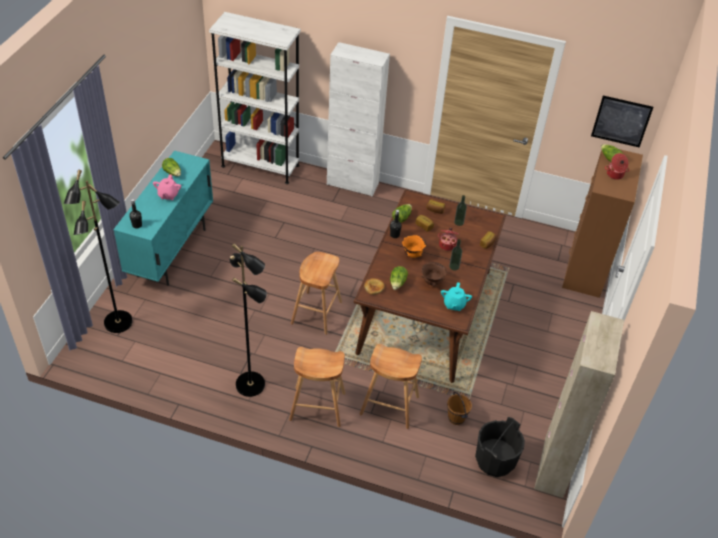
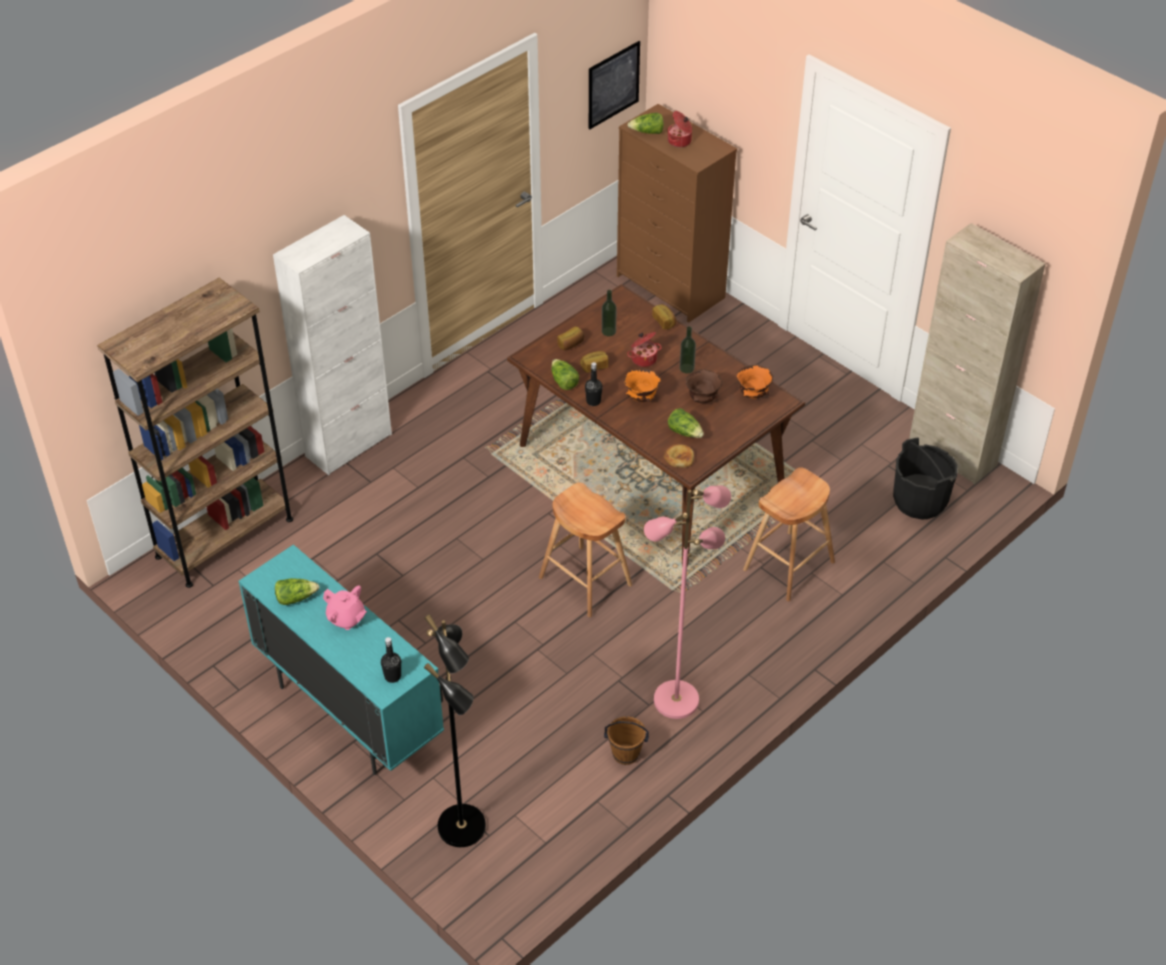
camera: 60 degrees left, 0 degrees up
white bookcase [209,12,301,184] -> brown bookcase [97,278,293,588]
black floor lamp [230,243,267,397] -> pink floor lamp [644,485,731,719]
brown stool [289,347,346,427] -> none
turquoise teapot [441,282,472,311] -> orange bowl [737,365,773,399]
brown bucket [447,392,472,425] -> brown bucket moved to [604,716,649,765]

